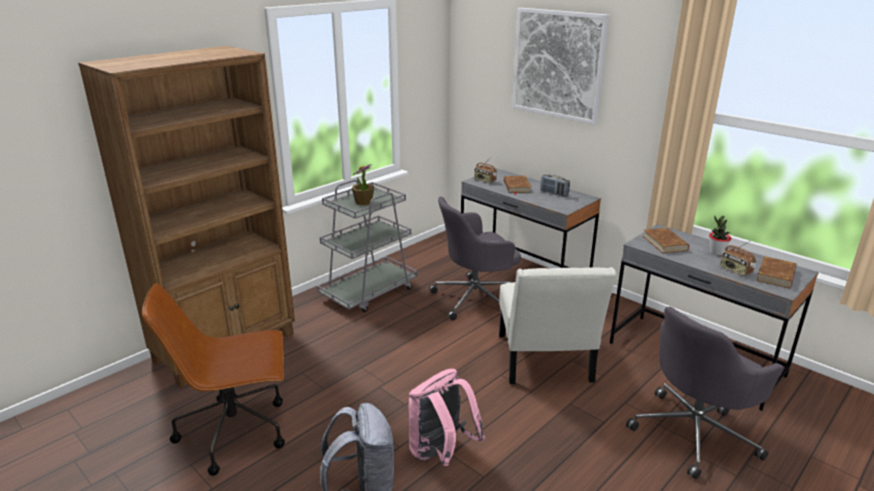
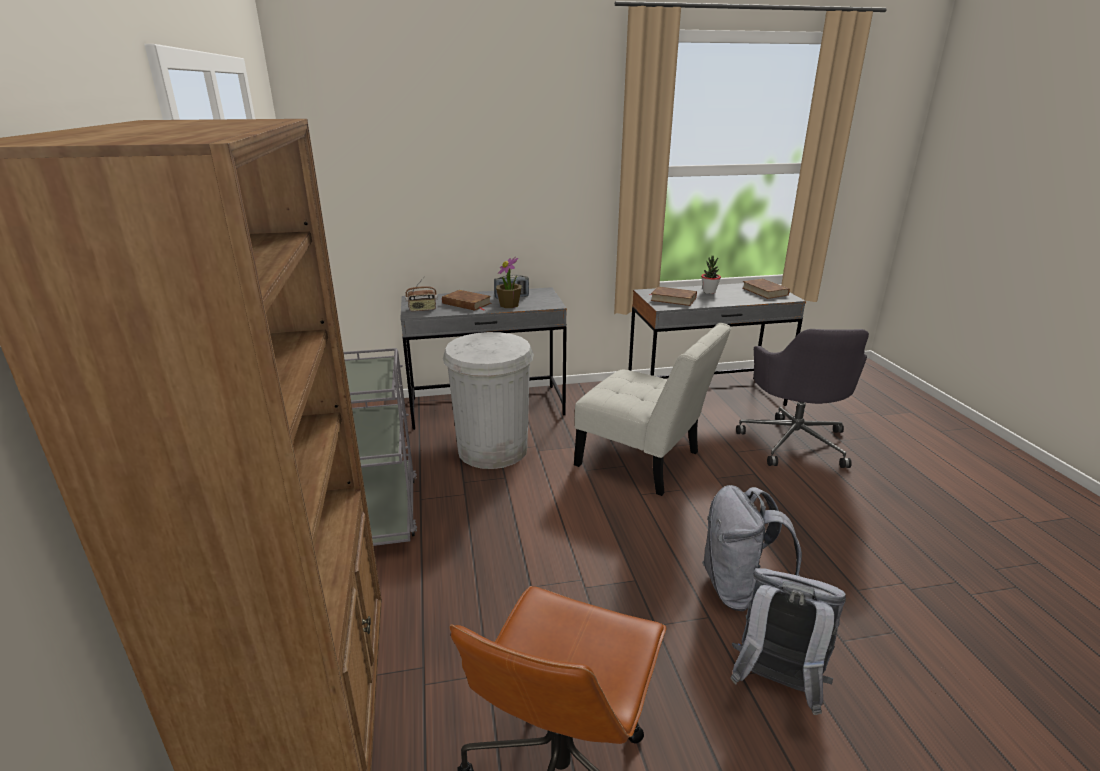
camera: 55 degrees left, 0 degrees up
potted plant [352,164,375,206] -> potted plant moved to [496,257,522,308]
pink backpack [409,369,485,466] -> grey backpack [702,485,802,611]
grey office chair [429,196,521,320] -> white trash can [443,332,534,469]
picture [512,8,610,125] -> none
radio [720,241,756,276] -> none

